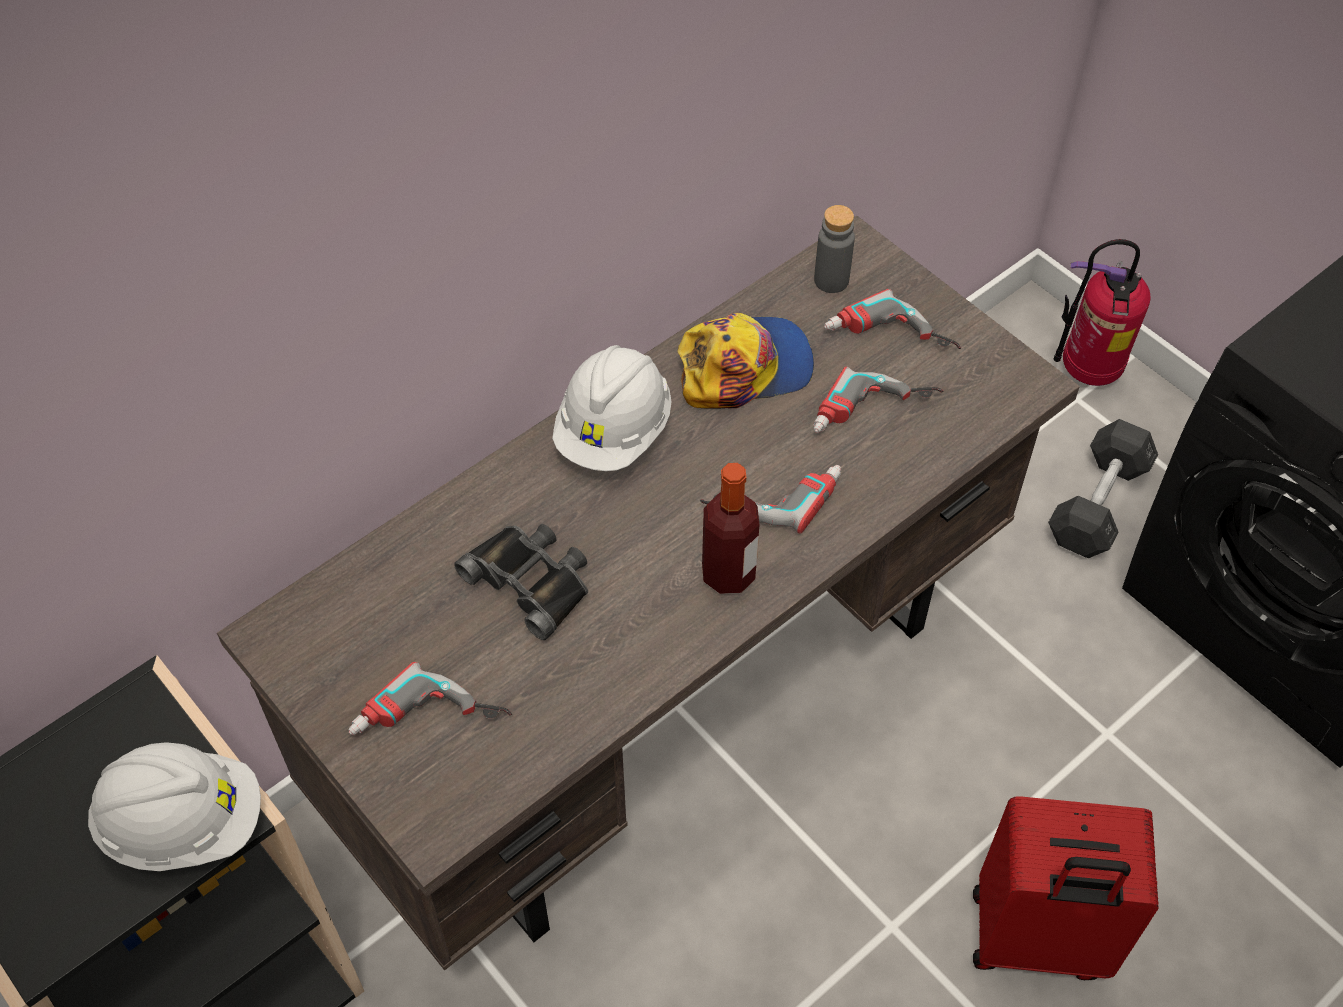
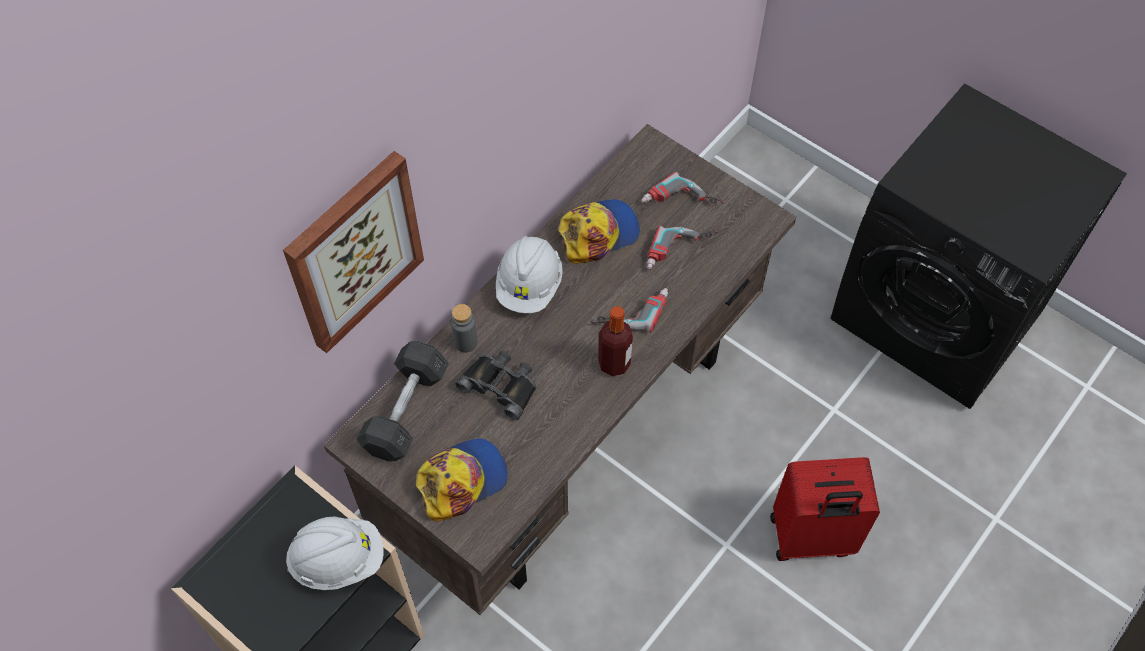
camera: 10 degrees left, 5 degrees up
power drill [349,662,512,735] -> cap [416,438,508,521]
grey bottle [814,205,855,293] -> grey bottle moved to [451,304,477,353]
grey dumbbell [1048,419,1158,558] -> grey dumbbell moved to [357,341,449,462]
fire extinguisher [1054,239,1150,386] -> none
none -> picture [283,151,424,353]

